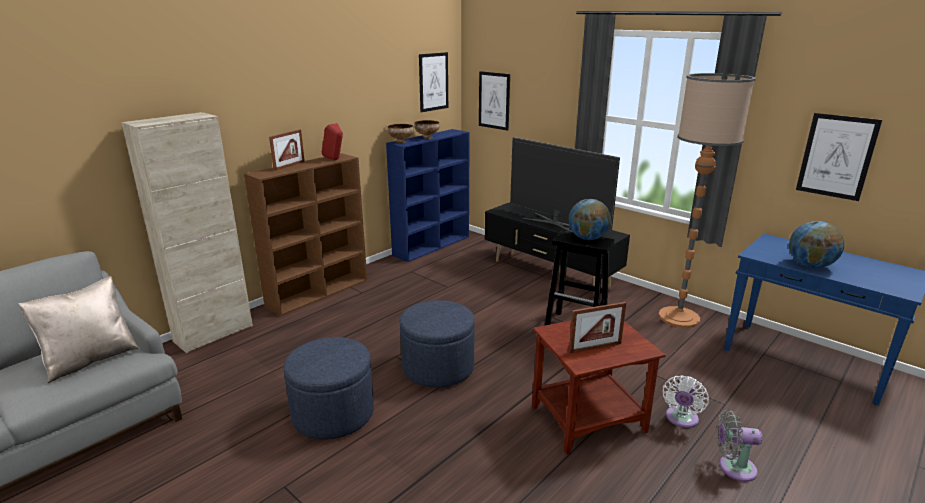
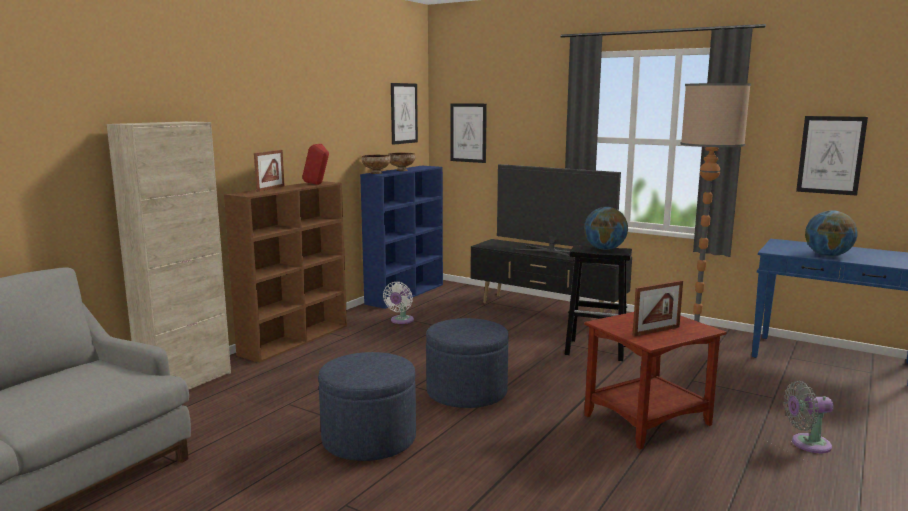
camera: 10 degrees left, 10 degrees down
beige pillow [18,276,139,383] -> none
white fan [663,375,709,428] -> white fan moved to [383,282,414,324]

